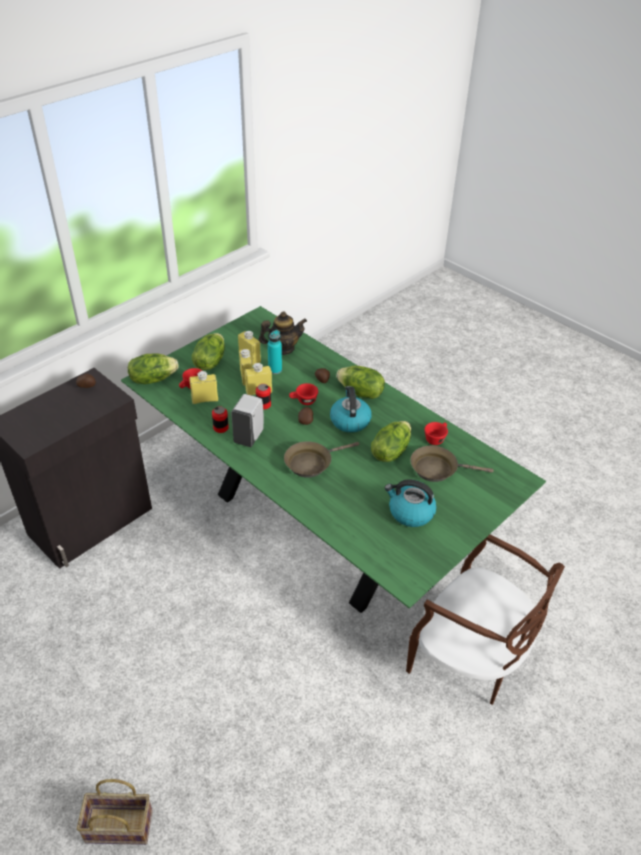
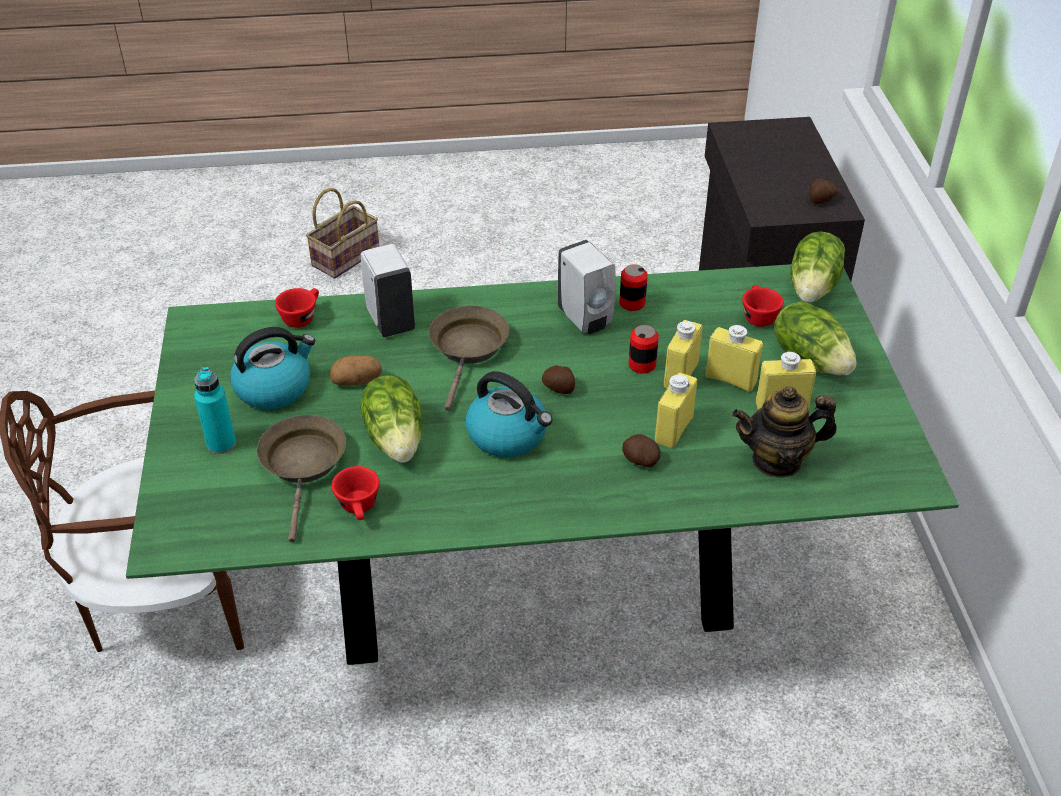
camera: 130 degrees right, 0 degrees up
yellow bottle [189,371,218,404] -> yellow bottle moved to [655,373,697,448]
teapot [259,312,307,355] -> teapot turned 60 degrees clockwise [732,386,837,478]
turquoise bottle [268,330,282,374] -> turquoise bottle moved to [194,367,236,454]
red cup [289,383,318,405] -> red cup moved to [275,288,319,328]
lettuce [336,366,385,399] -> none
brown frying pan [410,446,494,482] -> brown frying pan turned 45 degrees counterclockwise [257,415,346,542]
none -> potato [330,355,382,386]
none -> white soap dispenser [361,244,415,337]

